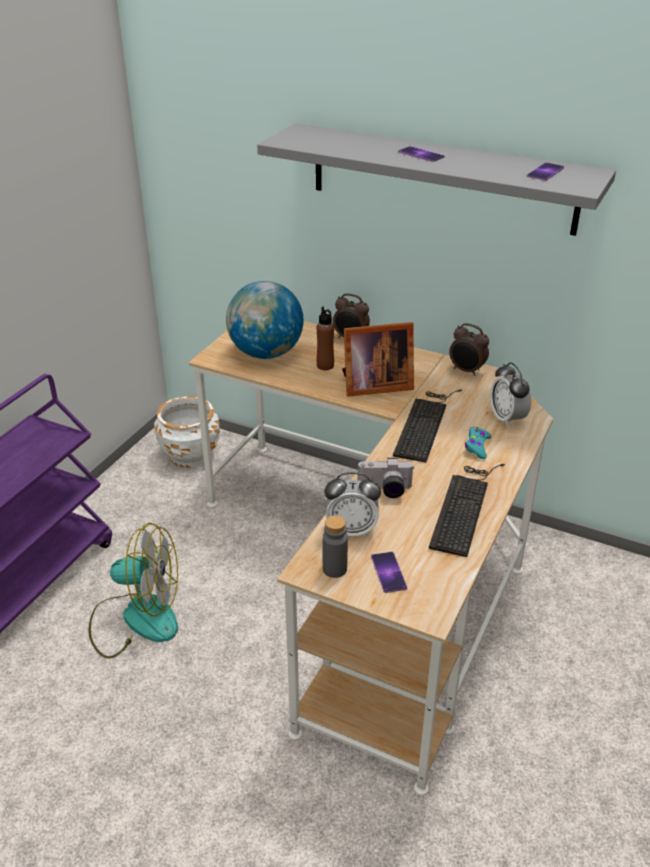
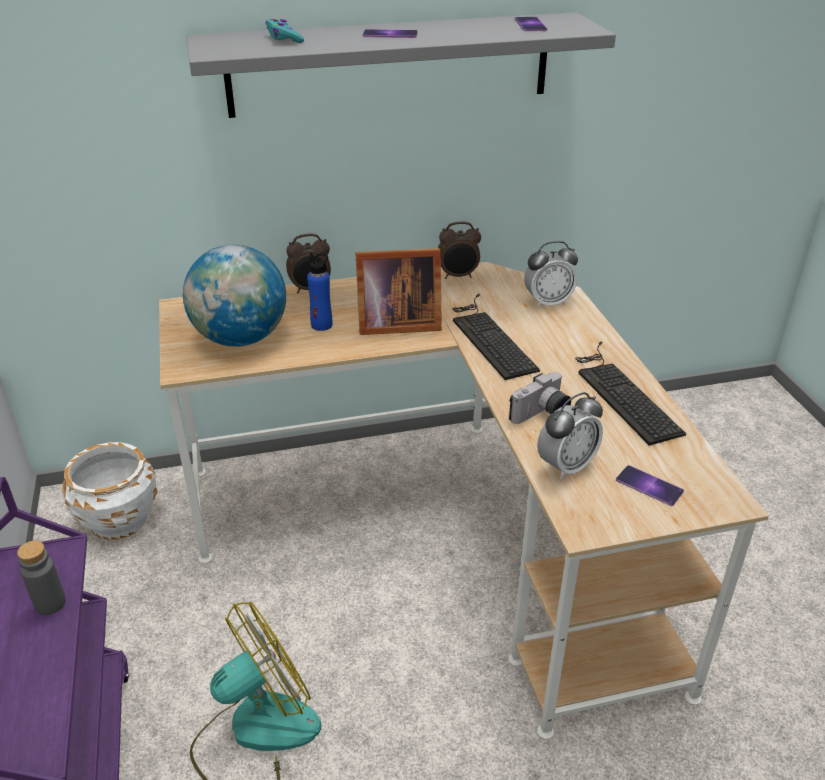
camera: 40 degrees left, 0 degrees up
brown bottle [316,307,334,370] -> blue bottle [307,252,332,331]
grey bottle [323,515,348,578] -> grey bottle moved to [17,541,66,615]
picture frame [342,322,414,397] -> picture frame turned 45 degrees clockwise [355,248,442,335]
turquoise game controller [465,426,492,459] -> turquoise game controller moved to [266,19,304,43]
alarm clock [490,362,531,427] -> alarm clock turned 45 degrees counterclockwise [524,241,578,308]

